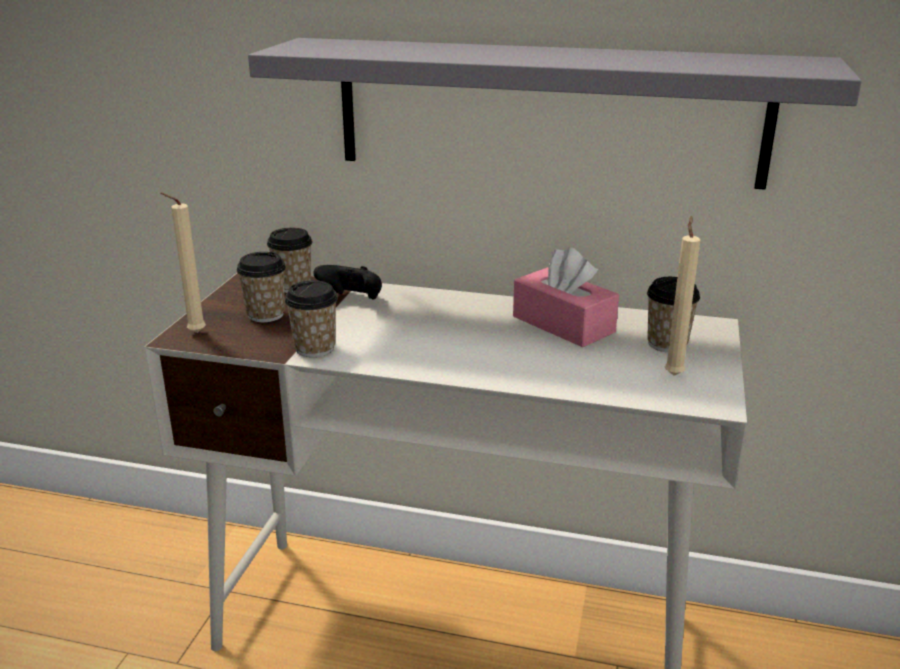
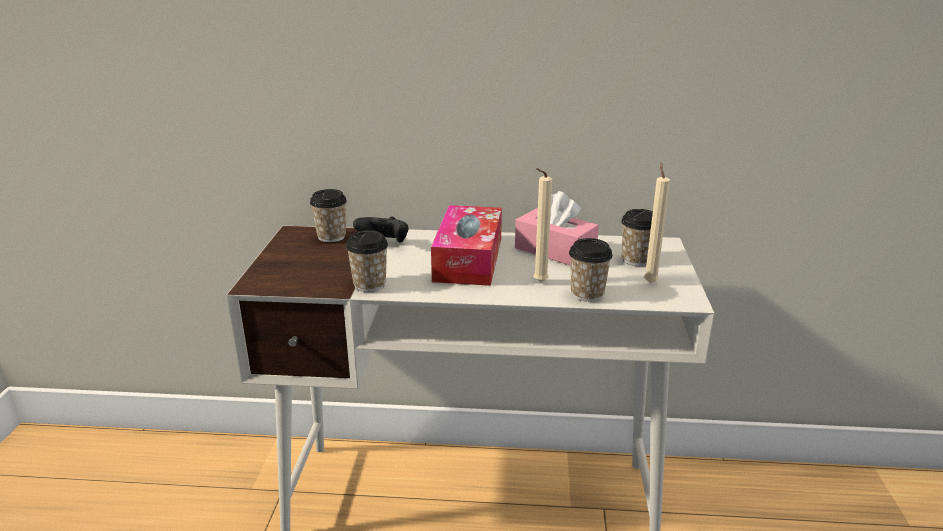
camera: 10 degrees left, 0 degrees up
beige candle [160,193,206,333] -> beige candle moved to [533,168,552,282]
cup [237,252,286,322] -> cup moved to [569,238,613,302]
grey shelf [248,38,862,190] -> none
none -> tissue box [431,205,502,286]

